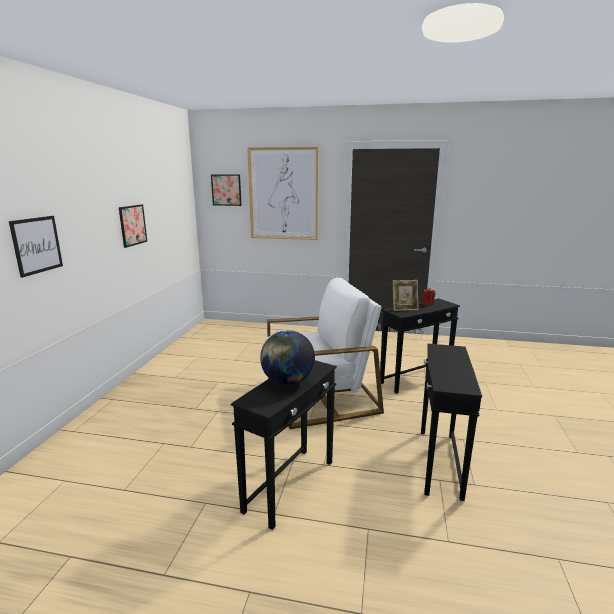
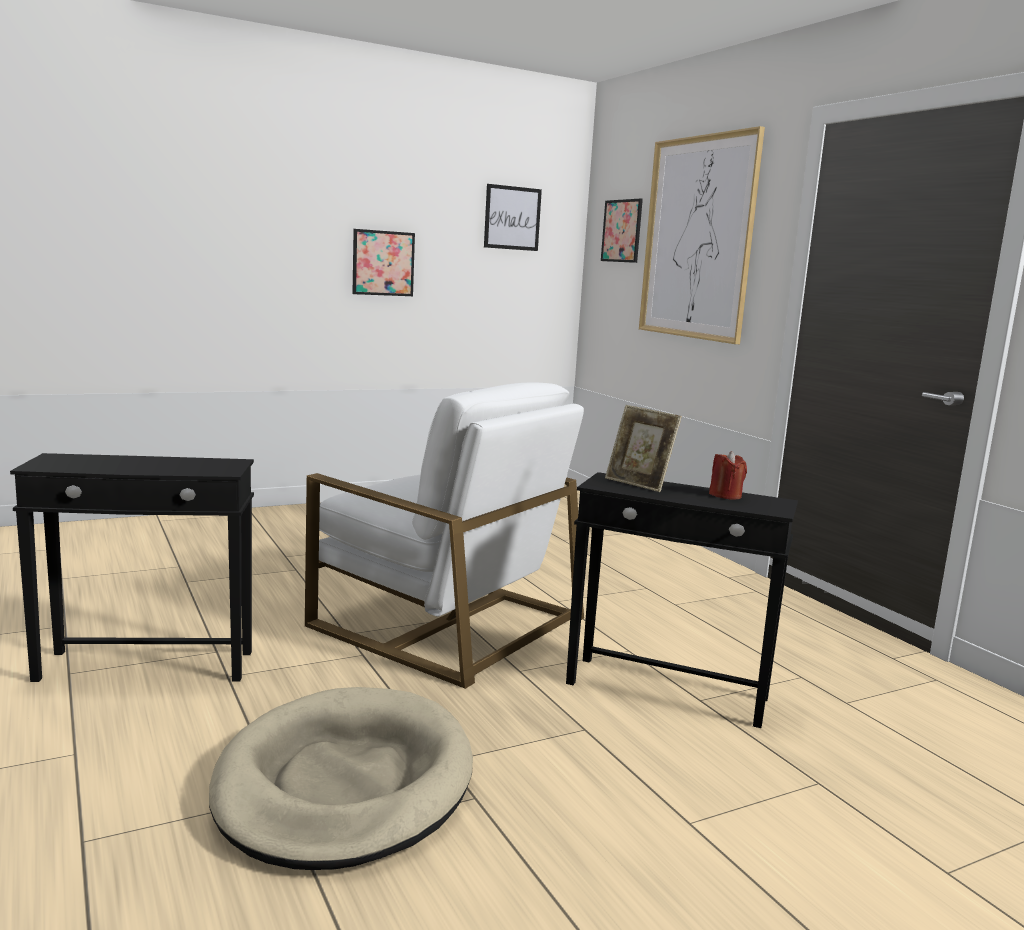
camera: 50 degrees right, 5 degrees down
picture [9,216,63,278] -> picture moved to [484,184,542,251]
globe [260,330,315,385] -> none
black side table [421,344,482,501] -> beige dog bed [209,687,473,870]

